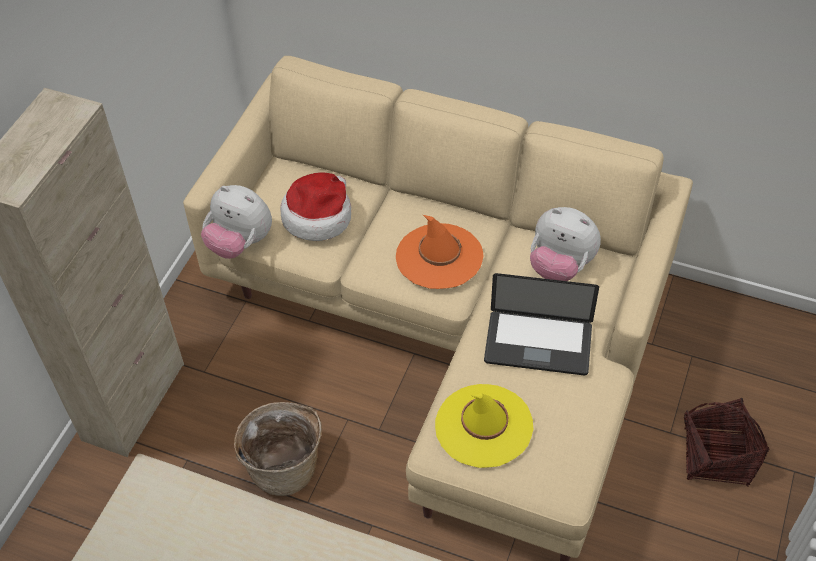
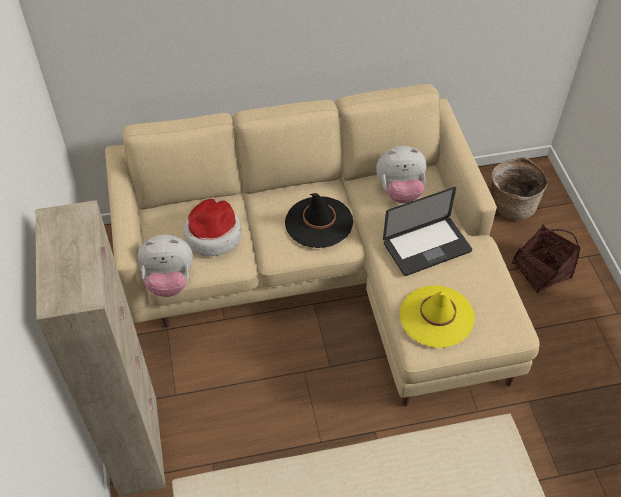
camera: 35 degrees left, 0 degrees up
basket [234,402,322,496] -> basket moved to [492,157,548,220]
orange hat [396,215,484,289] -> black hat [285,193,353,248]

